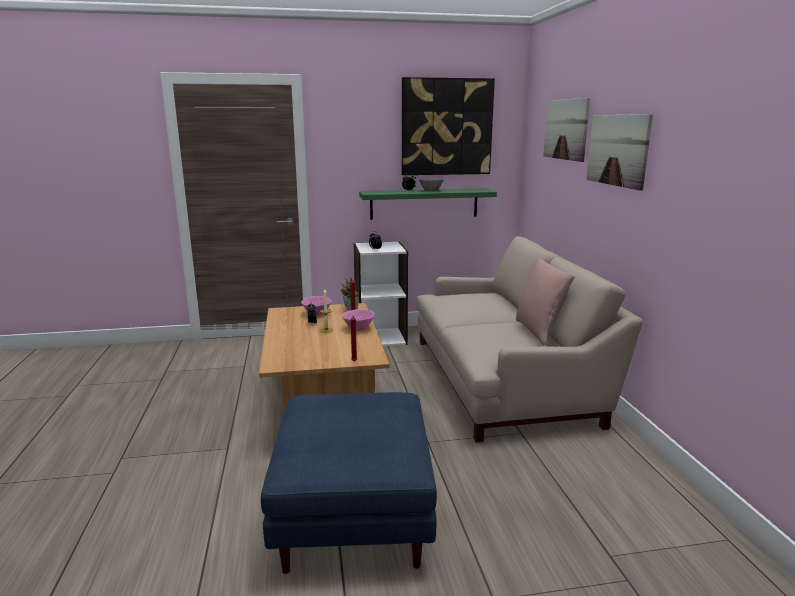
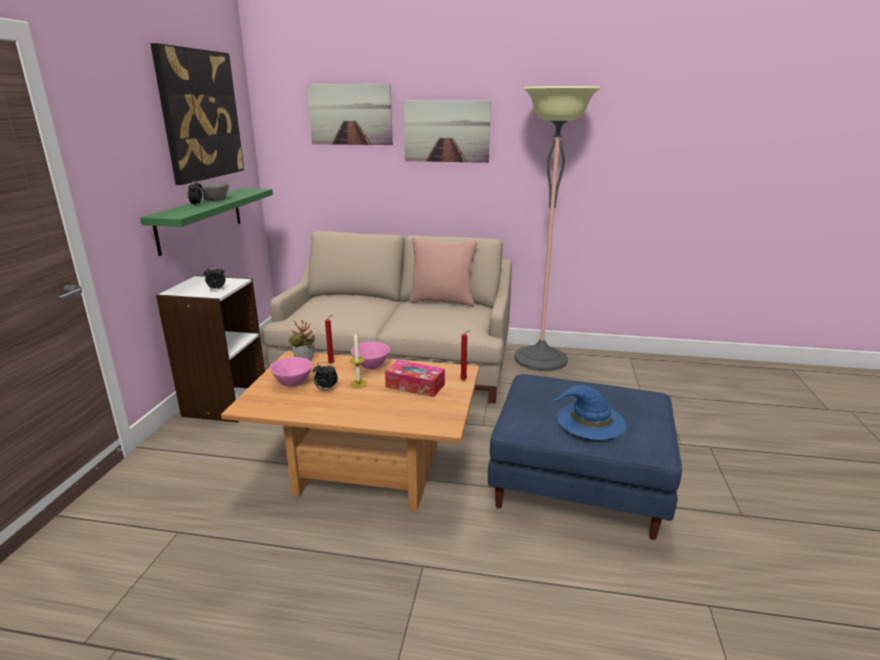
camera: 70 degrees left, 5 degrees up
none -> tissue box [385,360,445,397]
none -> floor lamp [514,86,600,371]
none -> blue hat [550,385,627,440]

